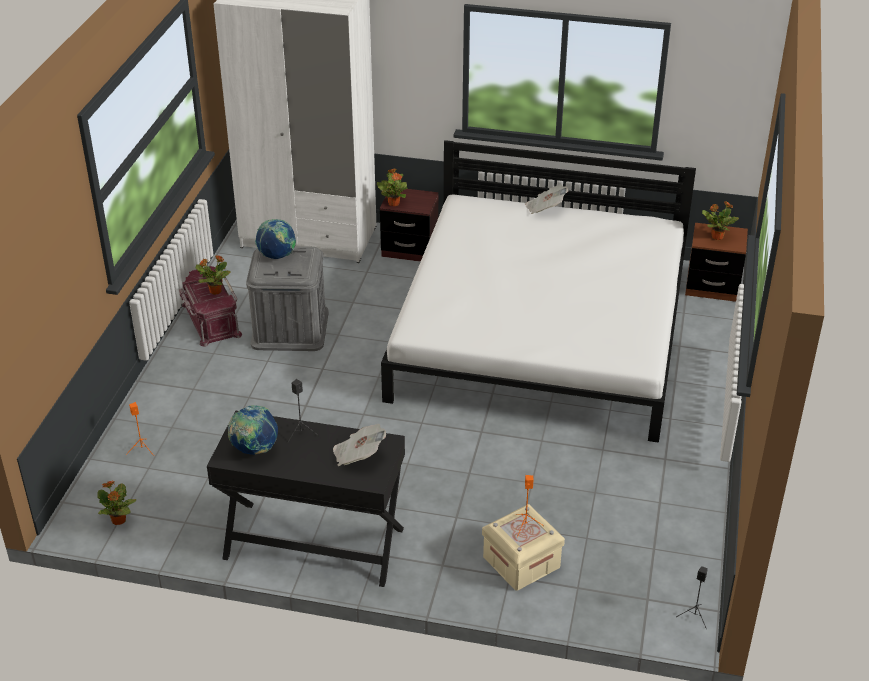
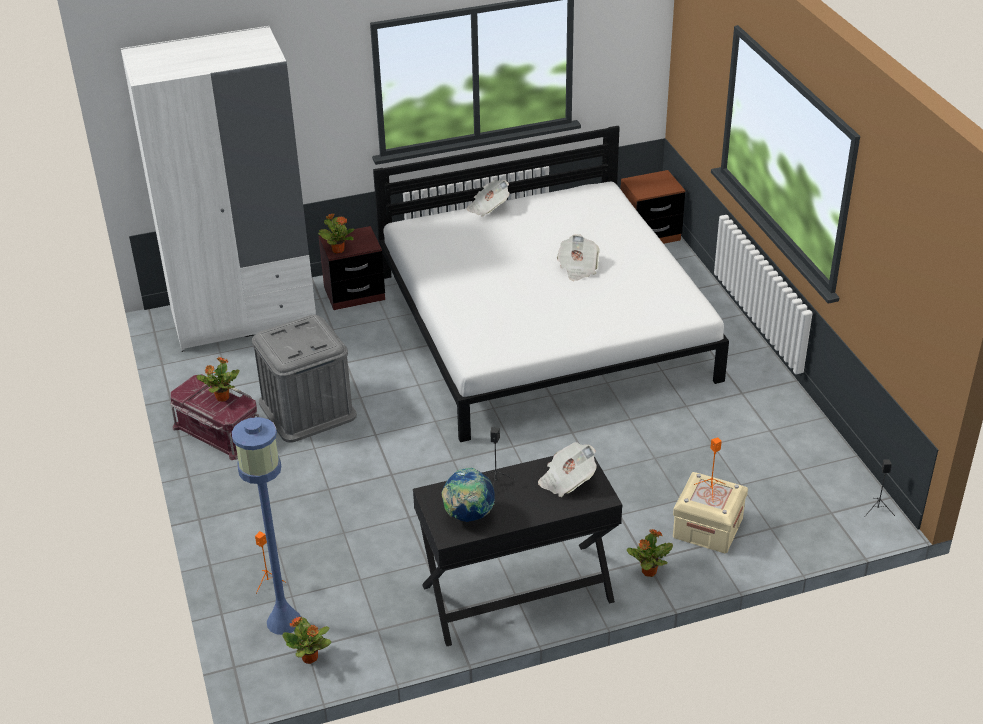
camera: 30 degrees left, 0 degrees up
globe [255,219,296,259] -> none
potted plant [702,201,739,240] -> potted plant moved to [627,529,673,577]
none -> blue floor lamp [232,417,301,635]
none -> newspaper [557,234,600,281]

